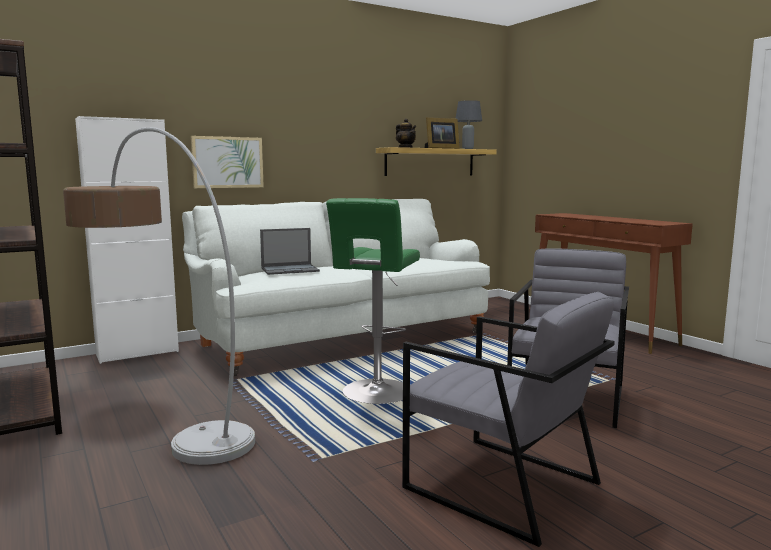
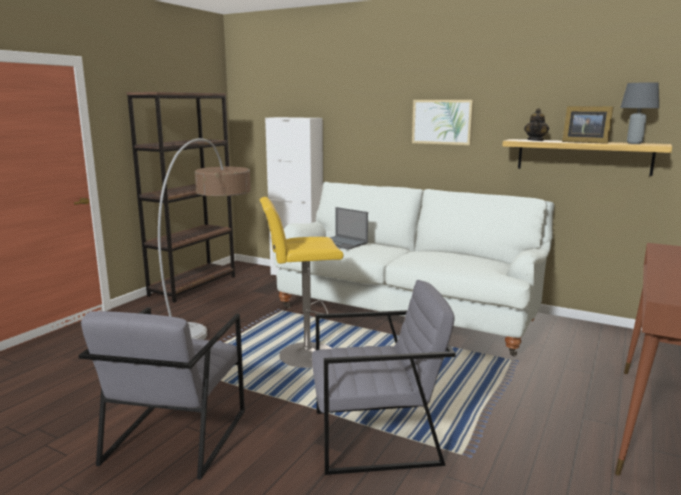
camera: 60 degrees right, 5 degrees up
picture [191,136,264,188] -> picture moved to [412,100,474,145]
green stool [326,198,420,404] -> yellow stool [260,197,344,368]

